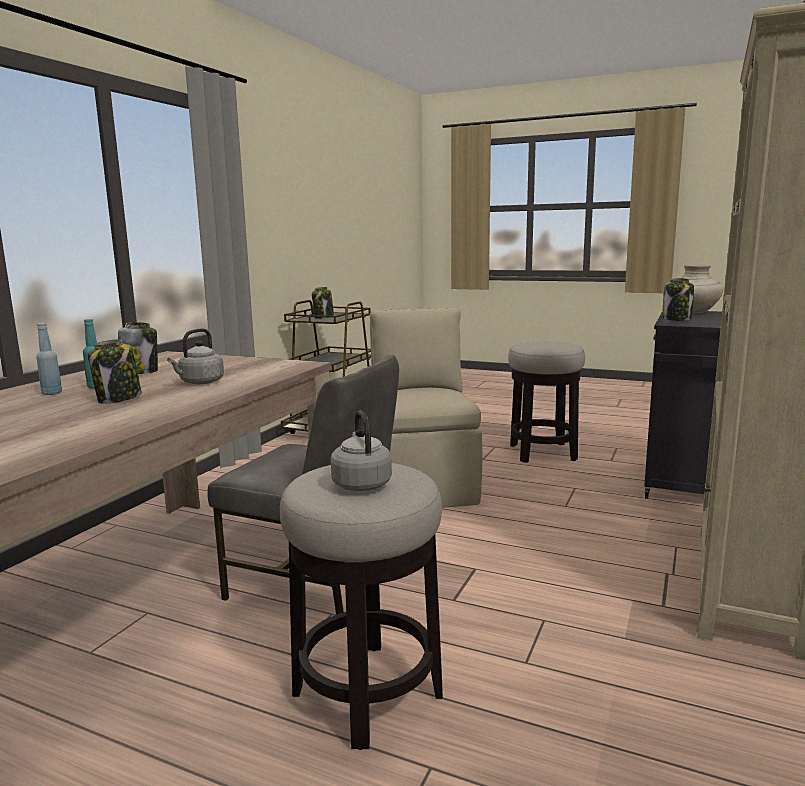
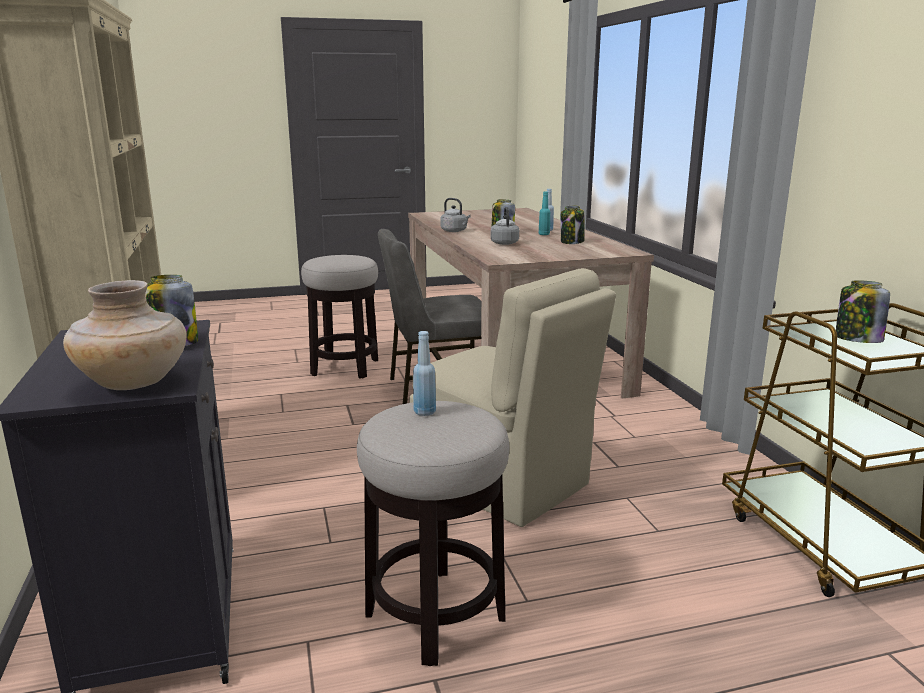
camera: 140 degrees right, 5 degrees up
grey kettle [331,411,392,491] -> grey kettle moved to [440,198,471,232]
none -> blue bottle [413,331,436,416]

